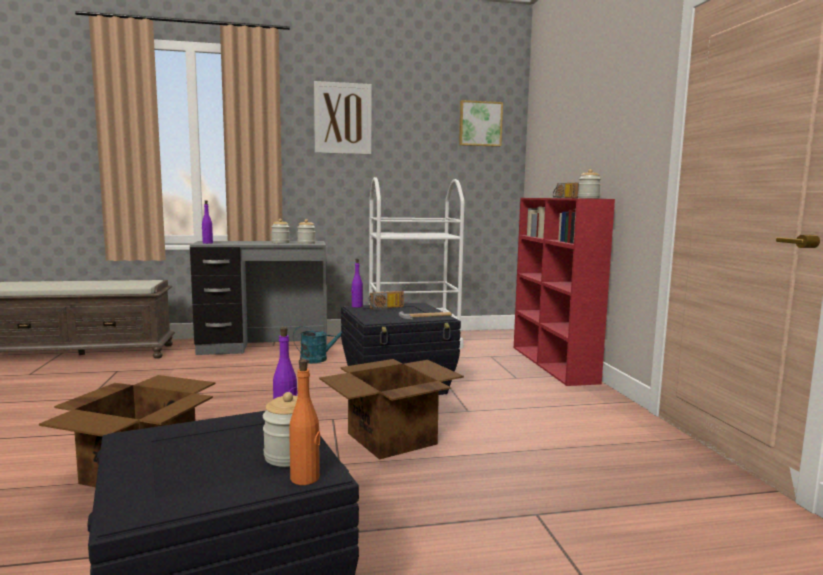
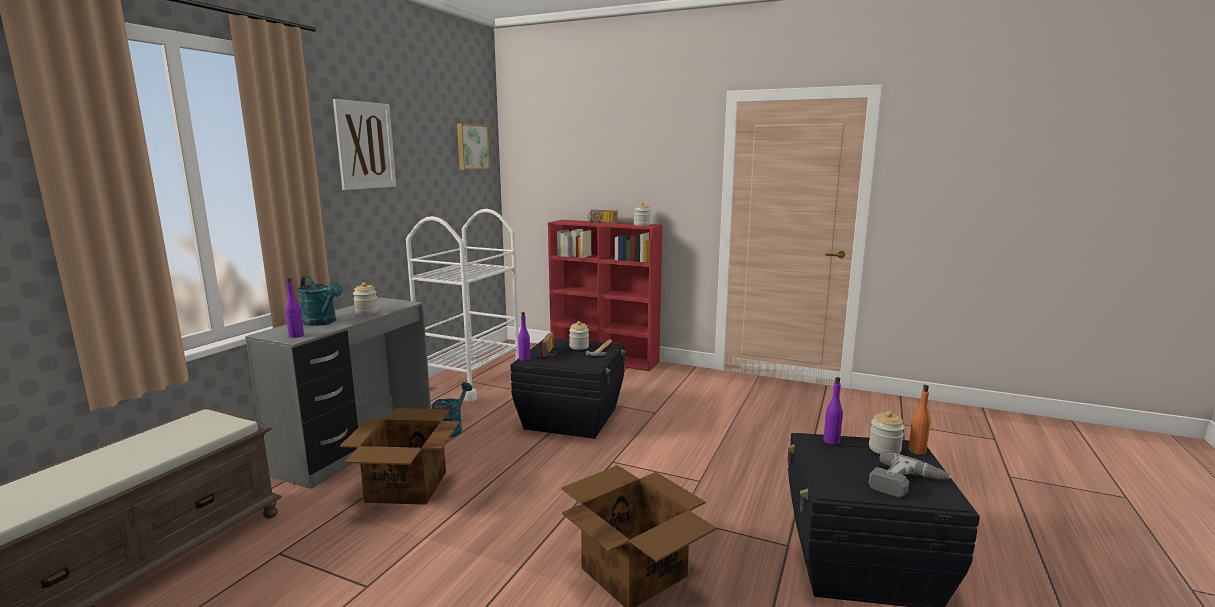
camera: 55 degrees left, 5 degrees up
jar [297,219,316,244] -> jar moved to [569,321,589,350]
cardboard box [319,359,464,460] -> cardboard box moved to [340,408,460,505]
none -> turquoise watering can [297,276,343,326]
none -> power drill [869,451,952,498]

